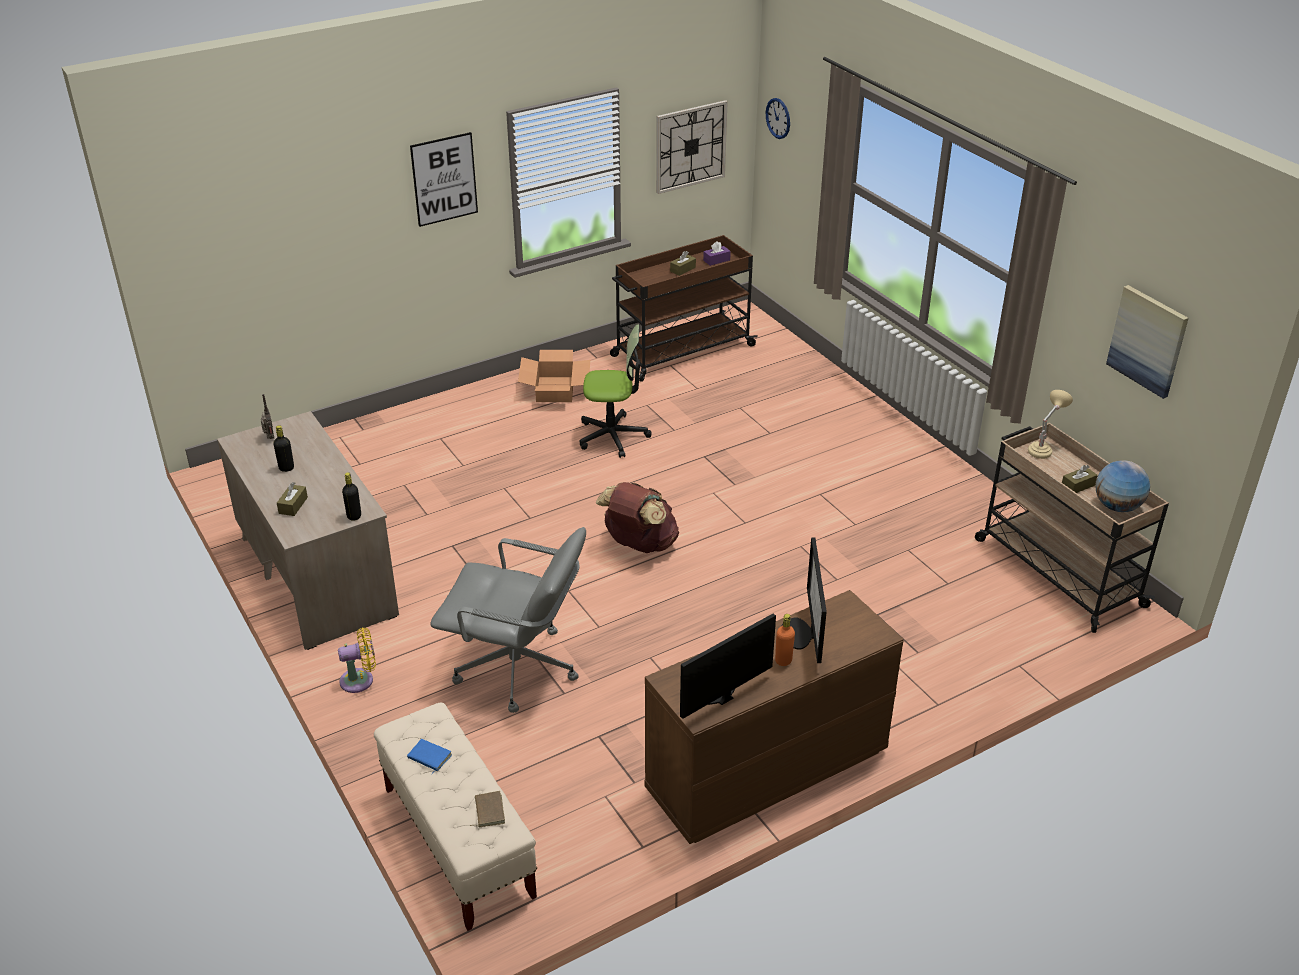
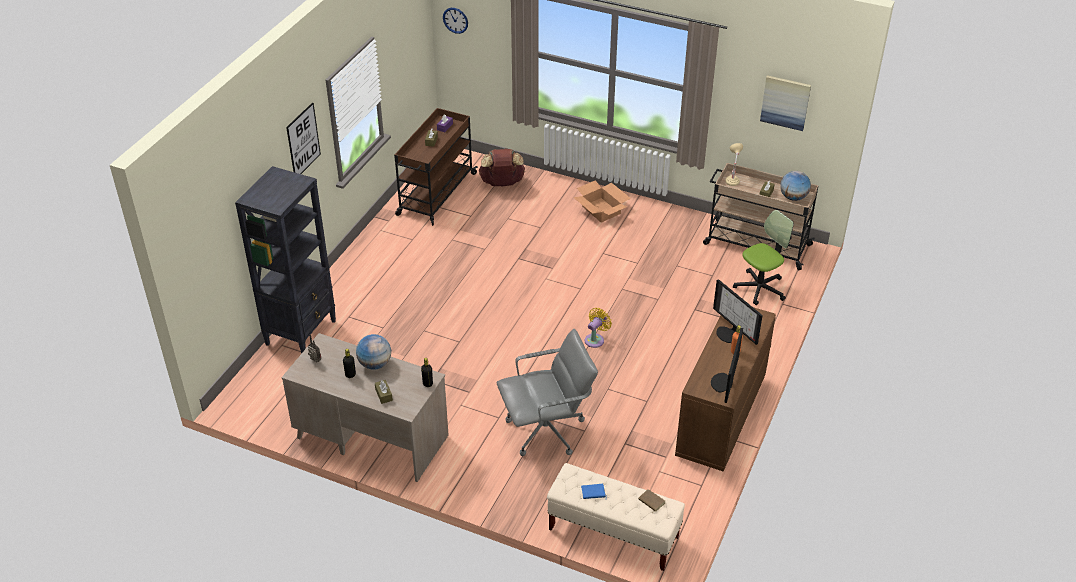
camera: 35 degrees left, 5 degrees up
yellow fan [338,627,376,693] -> yellow fan moved to [585,308,612,348]
cardboard box [518,350,590,402] -> cardboard box moved to [573,180,631,222]
office chair [580,324,652,458] -> office chair moved to [733,210,794,305]
brown backpack [596,482,679,553] -> brown backpack moved to [479,148,525,186]
wall clock [656,100,728,194] -> none
none -> black bookcase [235,166,336,354]
none -> globe [356,334,391,370]

